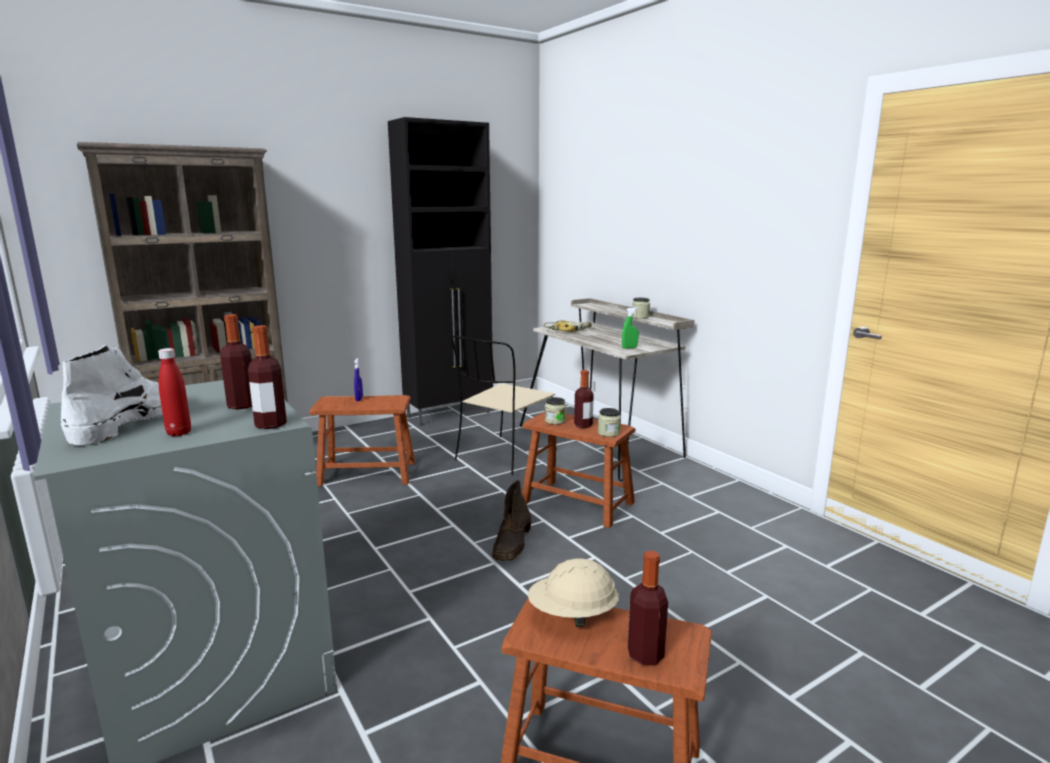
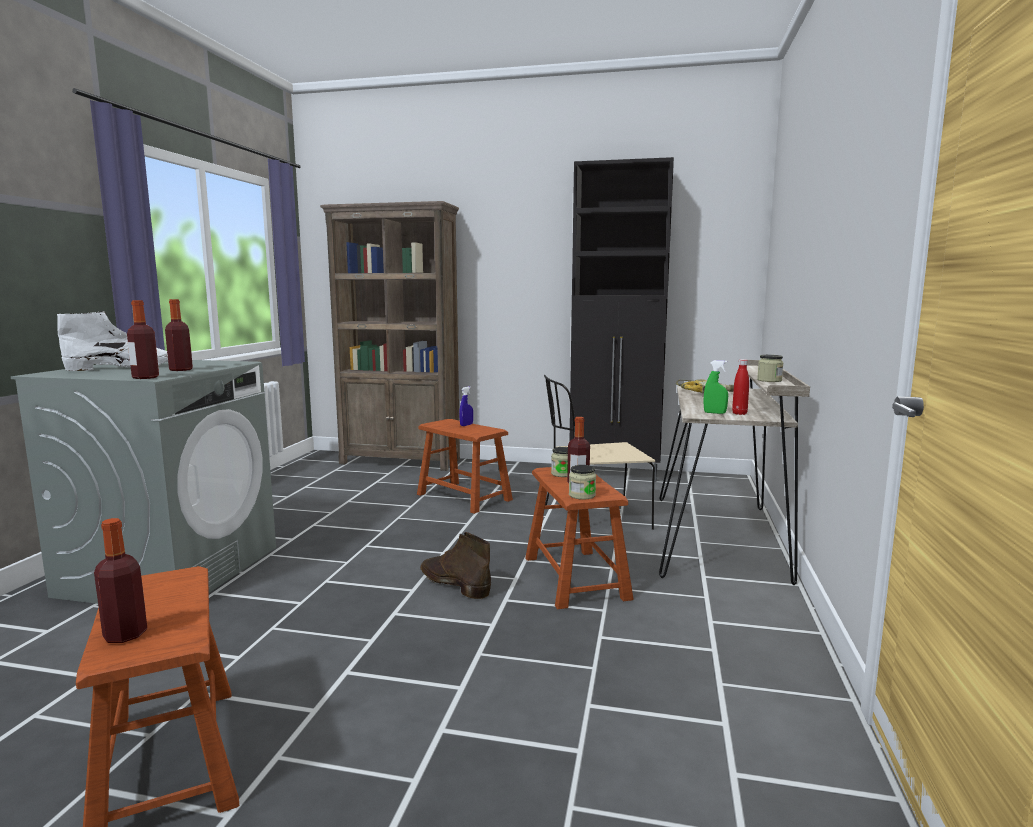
camera: 45 degrees right, 5 degrees down
red bottle [158,348,191,436] -> red bottle moved to [732,359,749,415]
brown boot [492,480,532,561] -> brown boot turned 75 degrees clockwise [420,532,491,599]
beige hard hat [528,558,619,627] -> none

